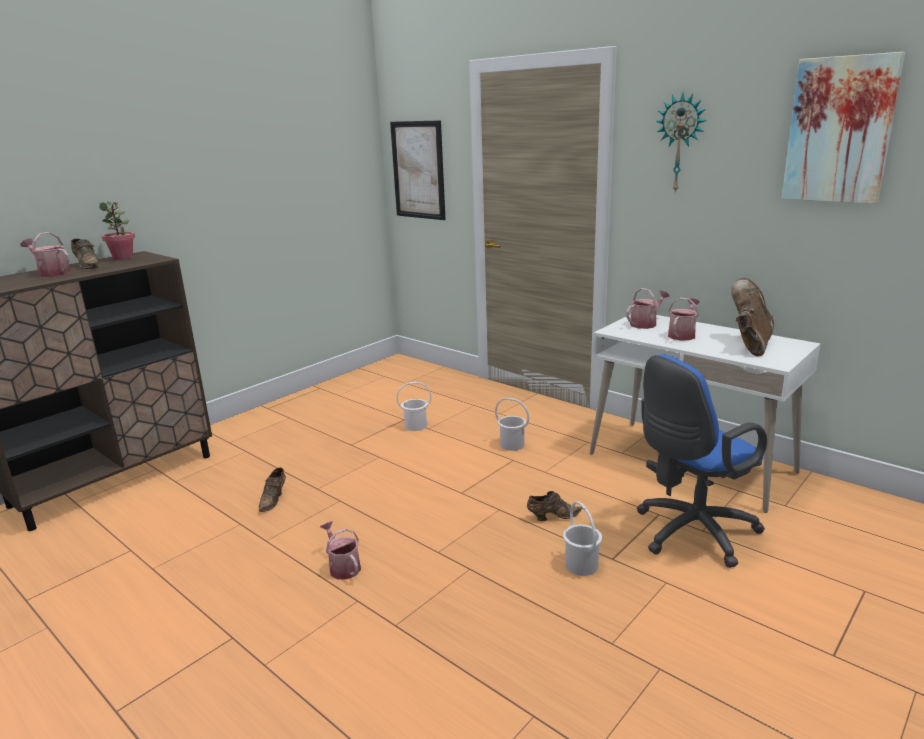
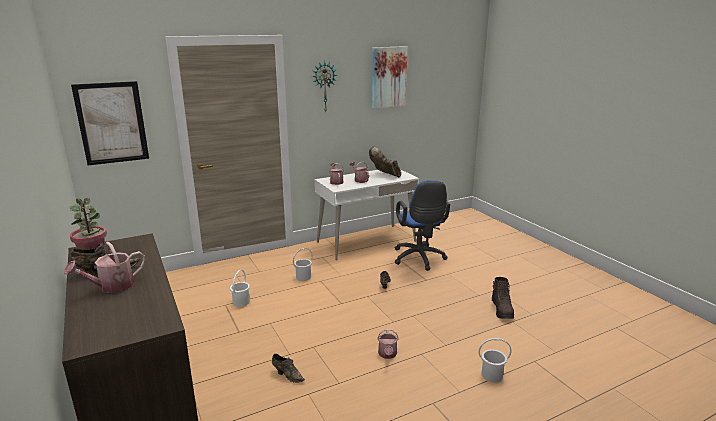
camera: 70 degrees left, 0 degrees up
watering can [320,521,361,579] -> watering can turned 75 degrees counterclockwise [377,329,399,359]
white bucket [563,502,602,576] -> white bucket moved to [479,338,511,382]
none -> brown boot [492,277,514,319]

